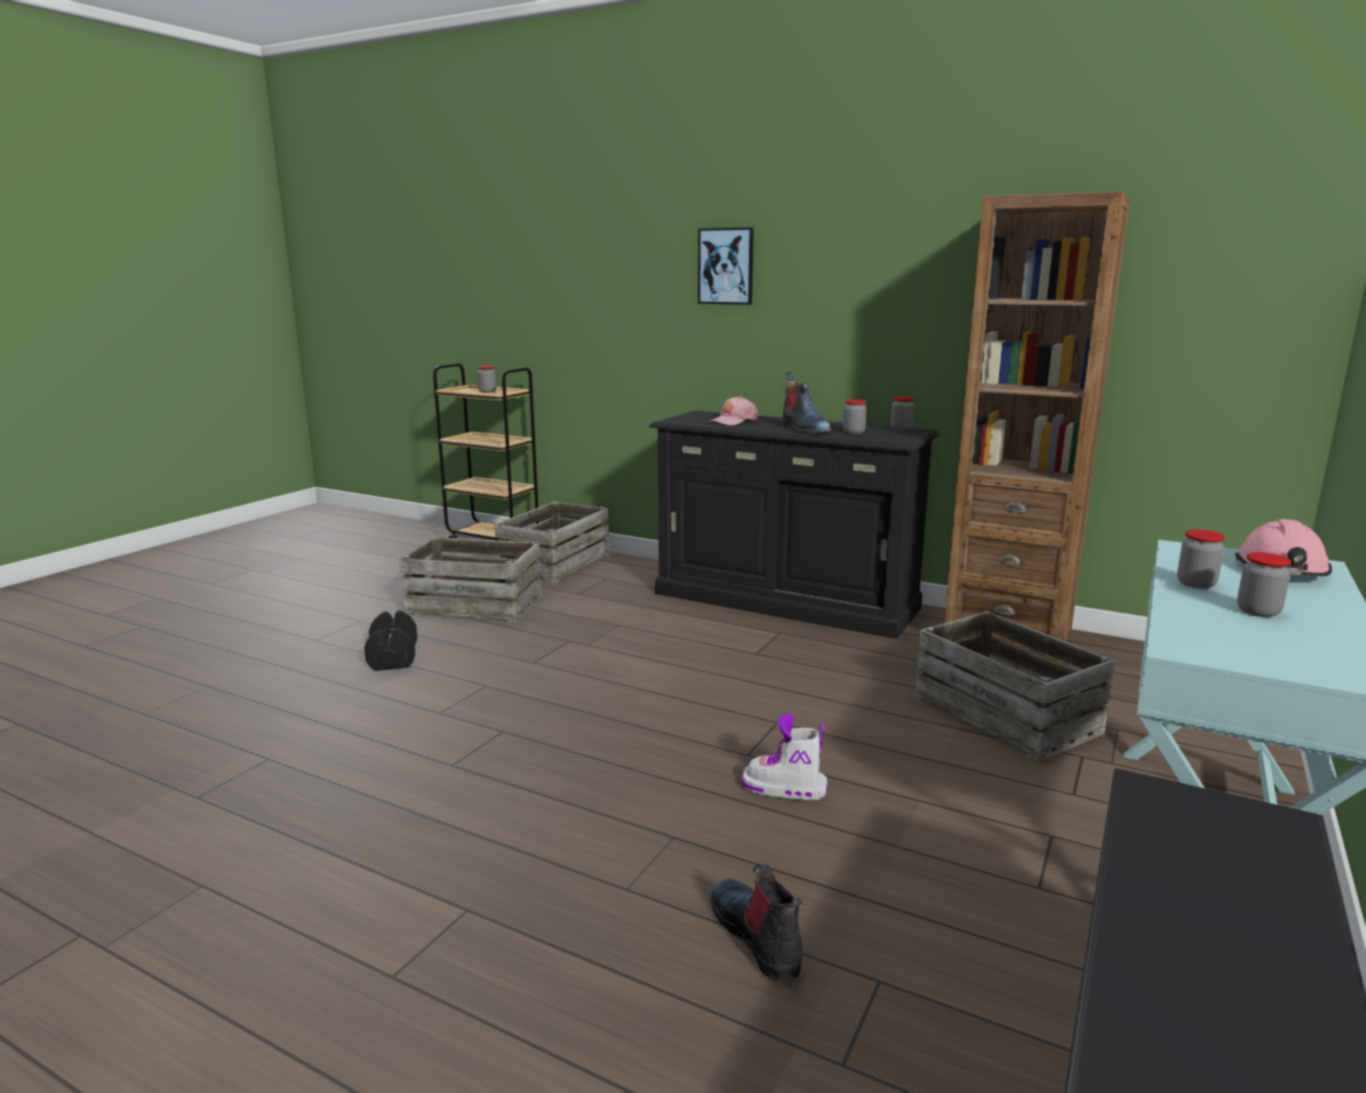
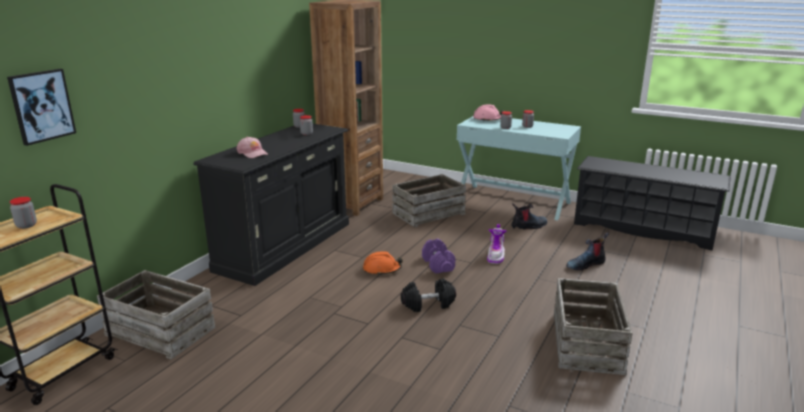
camera: 90 degrees left, 5 degrees up
black dumbbell [364,610,417,671] -> black dumbbell moved to [401,279,456,312]
crate [399,536,542,624] -> crate moved to [554,278,633,375]
picture [698,228,754,305] -> picture moved to [7,69,76,146]
boot [782,372,832,434] -> boot moved to [511,203,547,229]
none -> orange hard hat [363,251,403,276]
none -> purple dumbbell [422,239,455,274]

